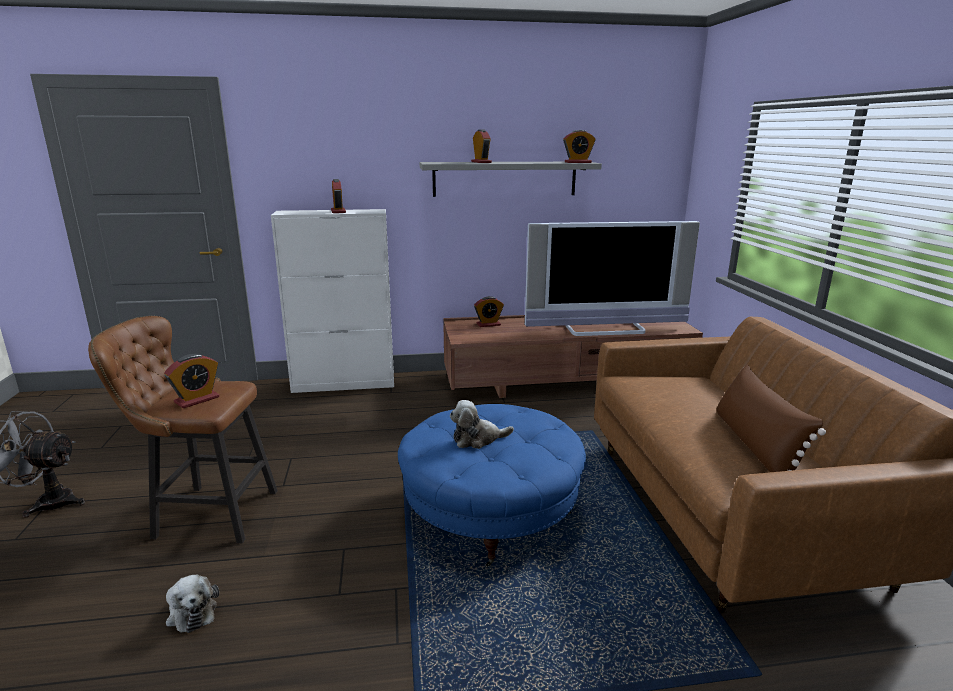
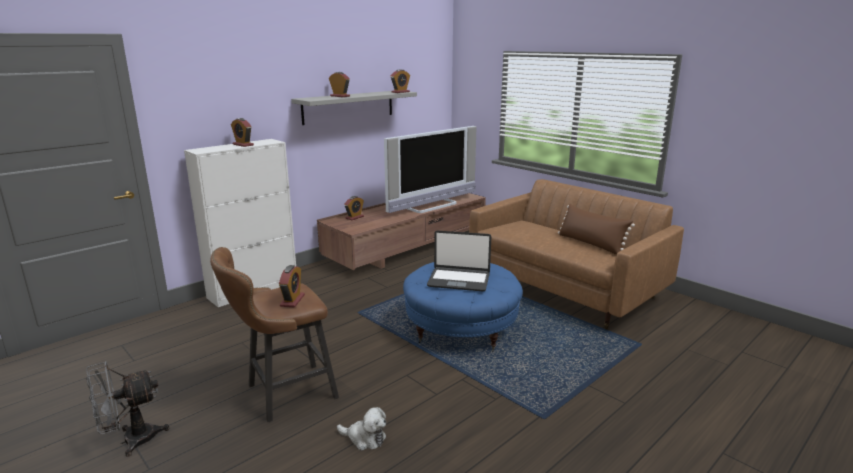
camera: 35 degrees left, 0 degrees up
plush toy [450,400,514,449] -> laptop [427,230,491,291]

